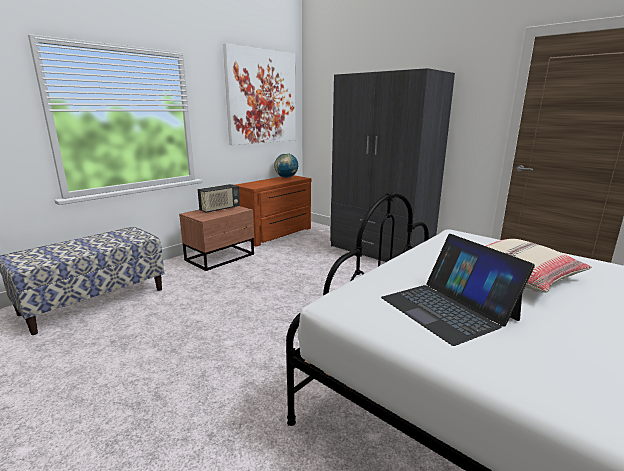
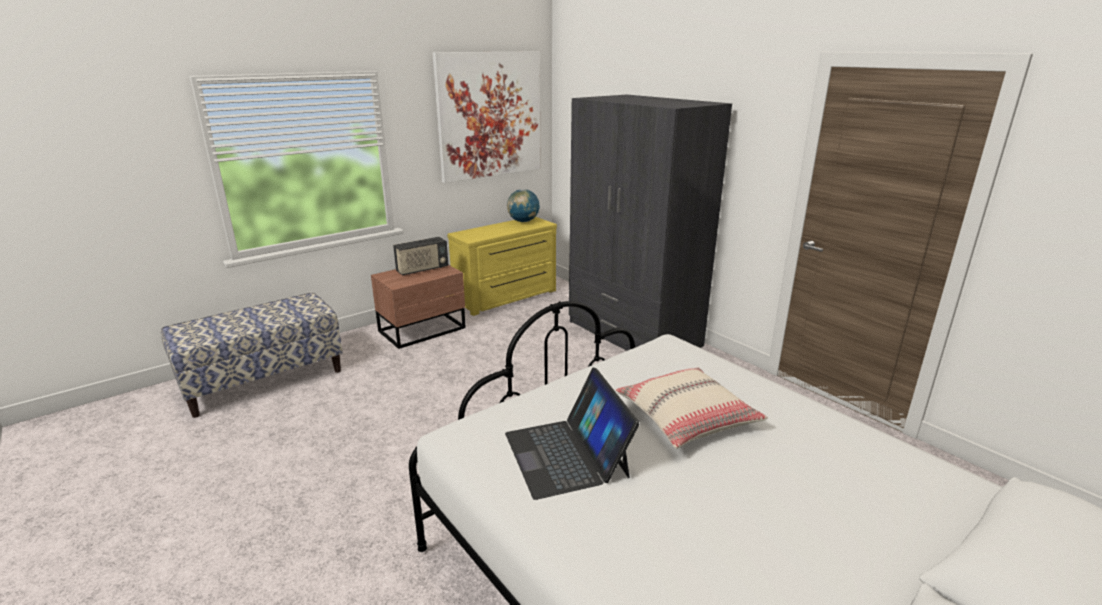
camera: 10 degrees right, 5 degrees up
brown dresser [236,175,312,247] -> yellow dresser [447,217,557,316]

